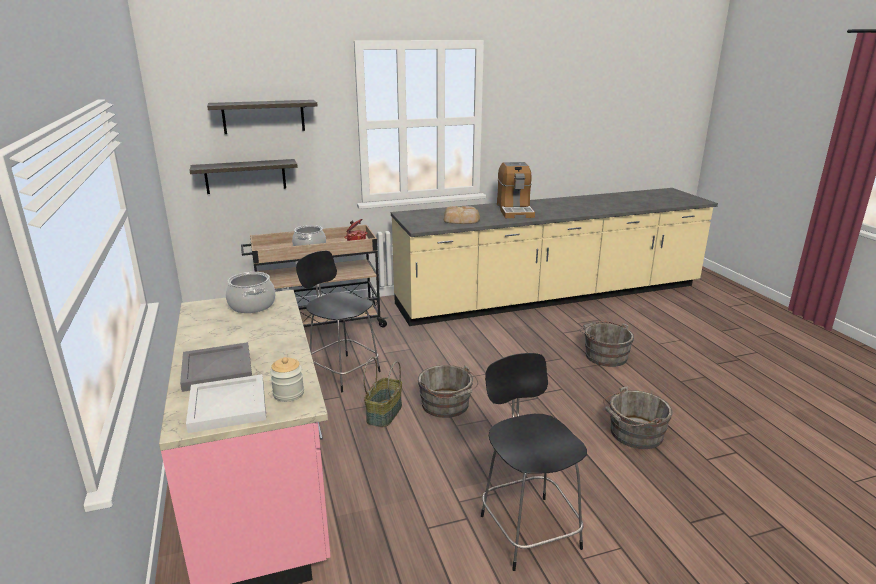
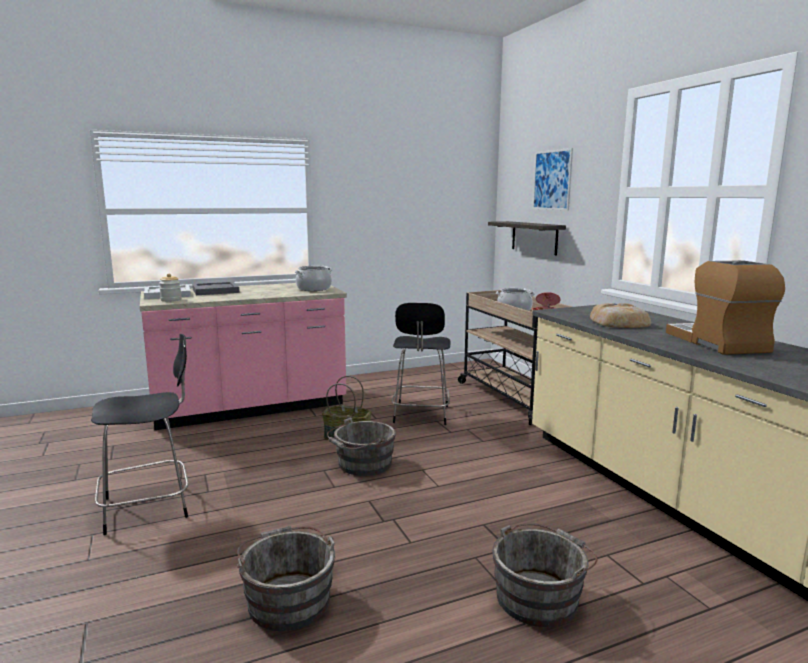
camera: 85 degrees right, 10 degrees down
shelf [207,100,317,134] -> picture [532,148,573,210]
black chair [296,251,381,392] -> black chair turned 150 degrees clockwise [391,303,451,425]
coffee machine [497,162,535,218] -> coffee machine turned 90 degrees clockwise [666,260,785,355]

